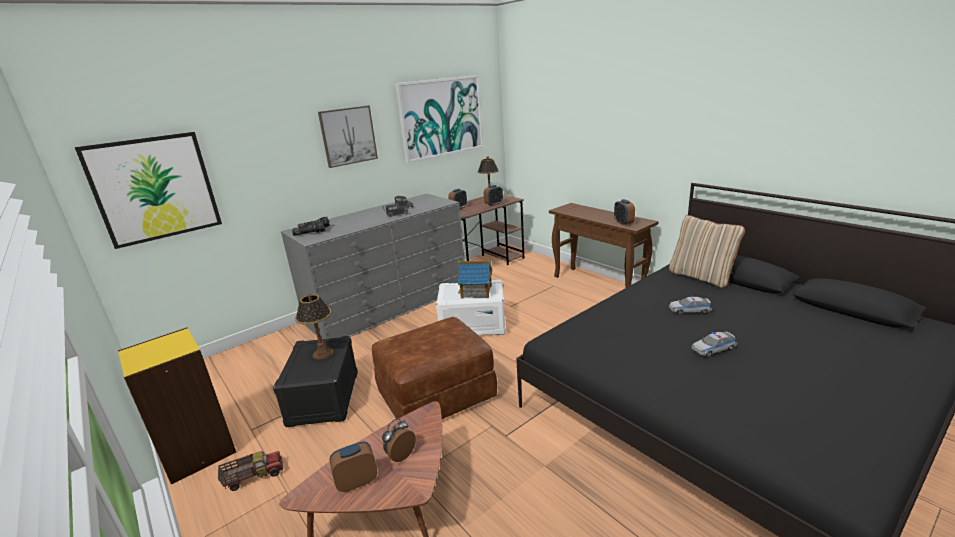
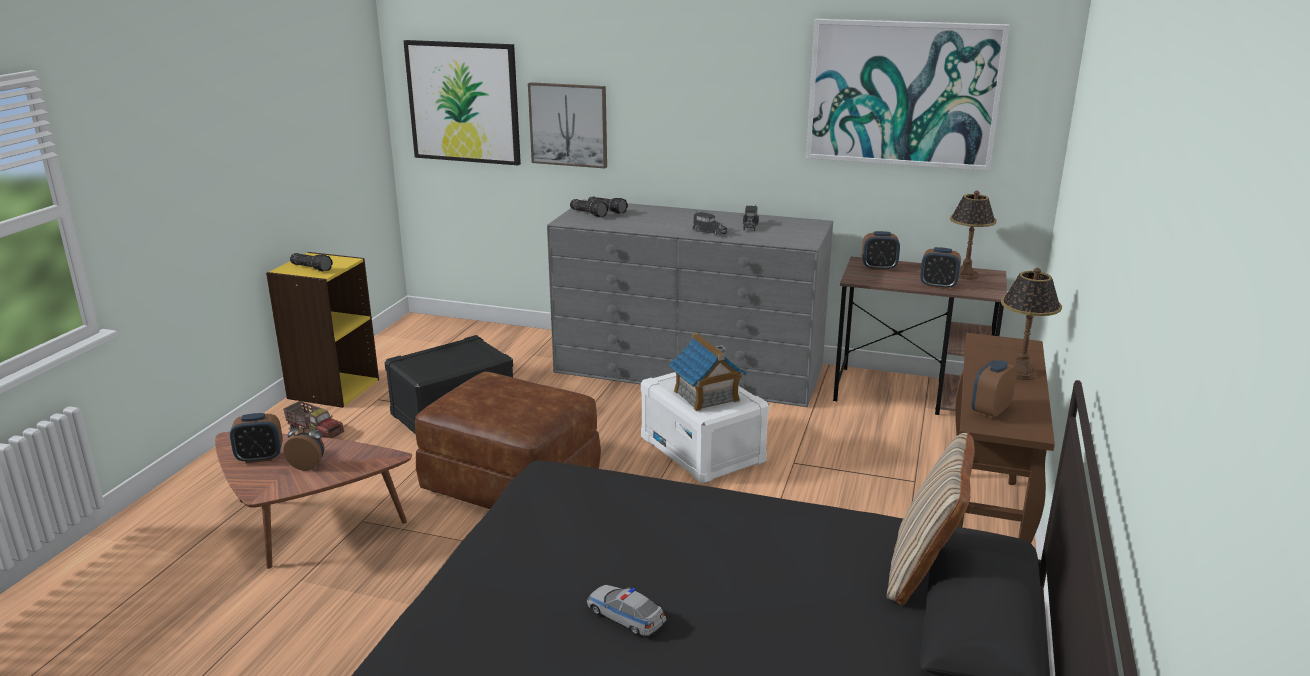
camera: 55 degrees right, 0 degrees up
table lamp [295,294,333,360] -> table lamp moved to [1001,268,1062,380]
picture [318,106,378,168] -> picture moved to [528,82,607,168]
alarm clock [329,441,377,492] -> alarm clock turned 135 degrees clockwise [230,413,283,463]
toy car [669,296,712,314] -> none
none -> flashlight [290,253,333,272]

